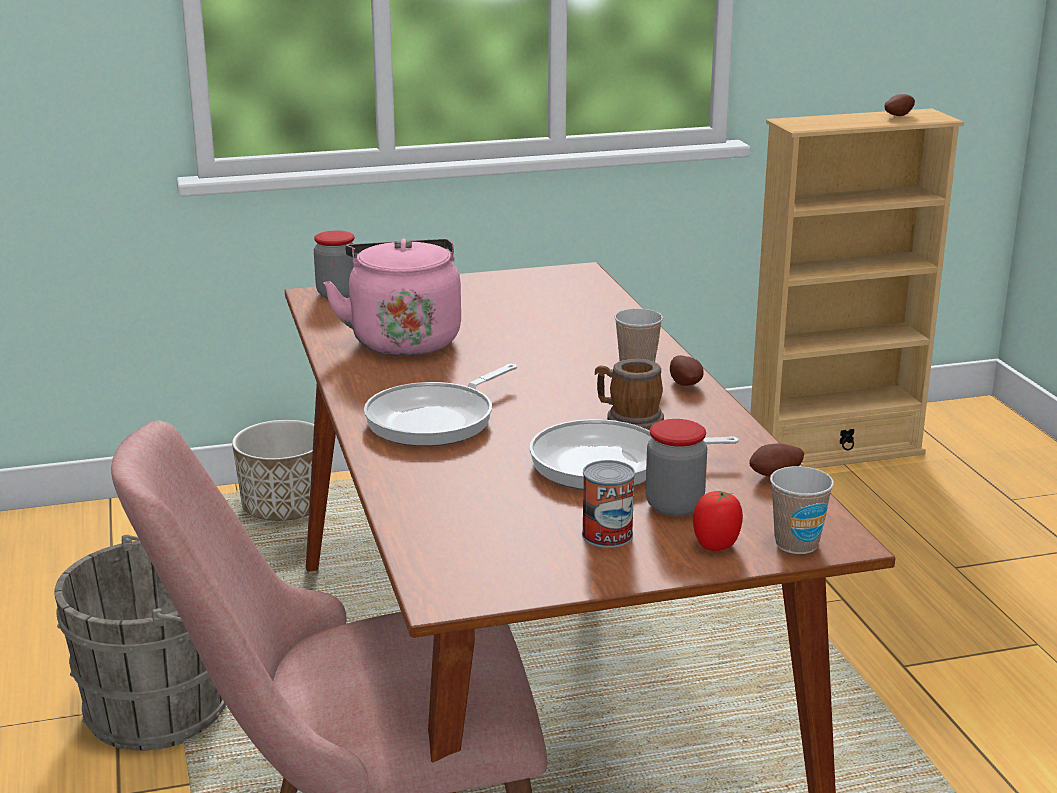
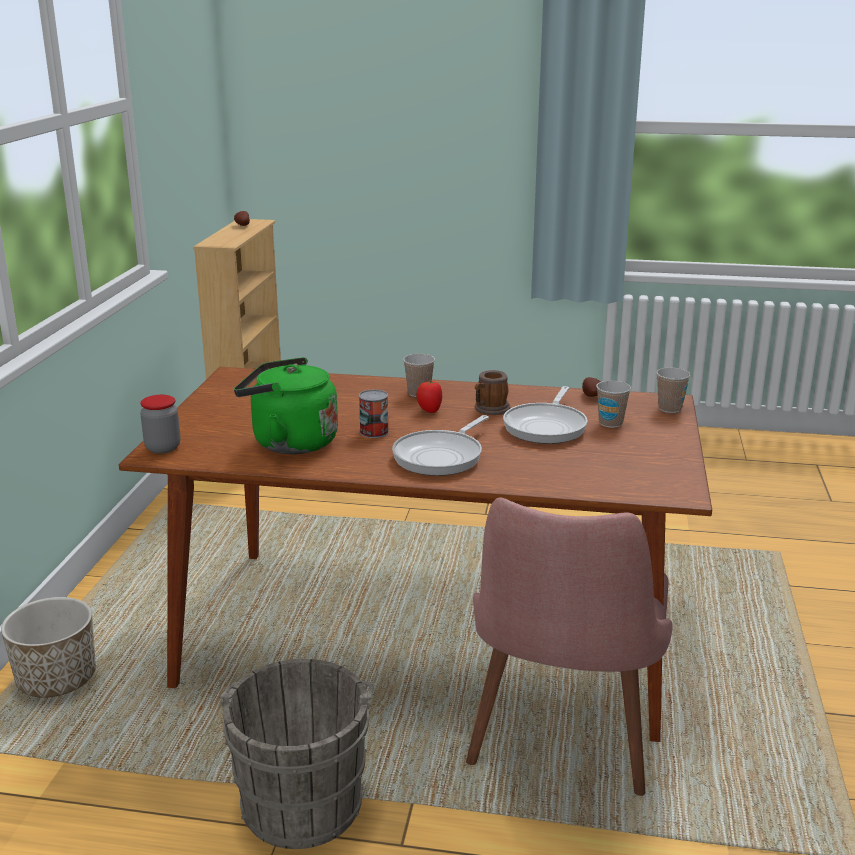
camera: 65 degrees left, 0 degrees up
pink kettle [323,238,461,356] -> green kettle [234,357,338,454]
frying pan [364,364,517,446] -> frying pan turned 60 degrees clockwise [392,415,489,476]
can [582,460,635,548] -> can moved to [359,390,389,438]
jar [646,419,707,516] -> cup [596,381,631,428]
potato [670,355,704,386] -> none
tomato [693,490,743,551] -> tomato moved to [416,380,442,413]

